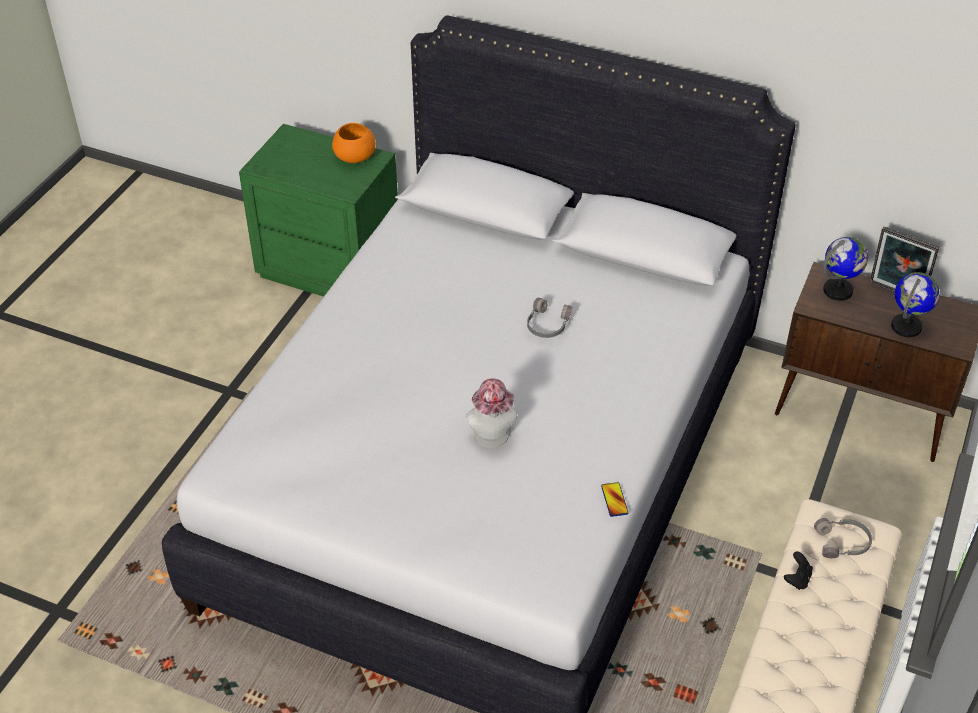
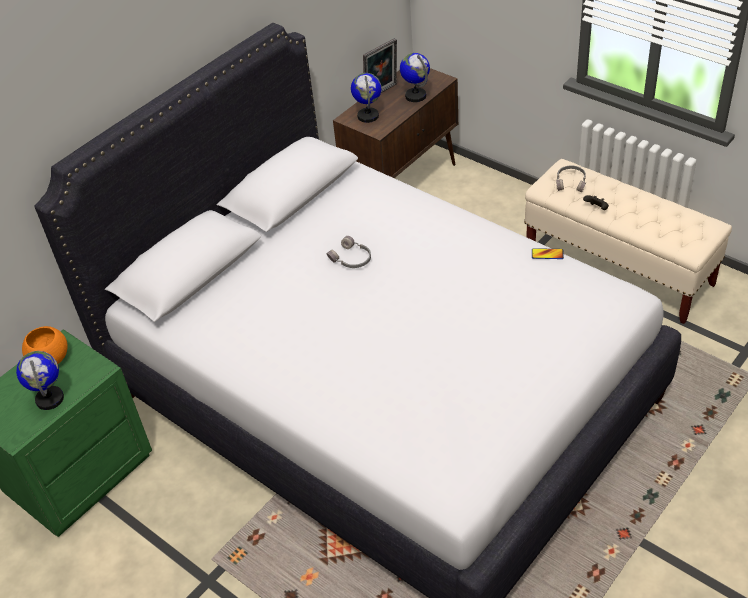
camera: 70 degrees left, 0 degrees up
hat [466,378,517,448] -> none
none -> globe [16,351,64,410]

